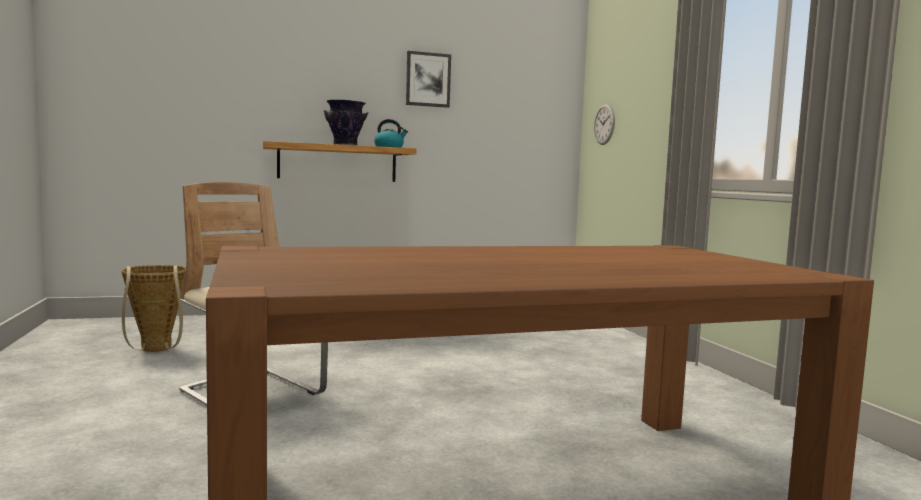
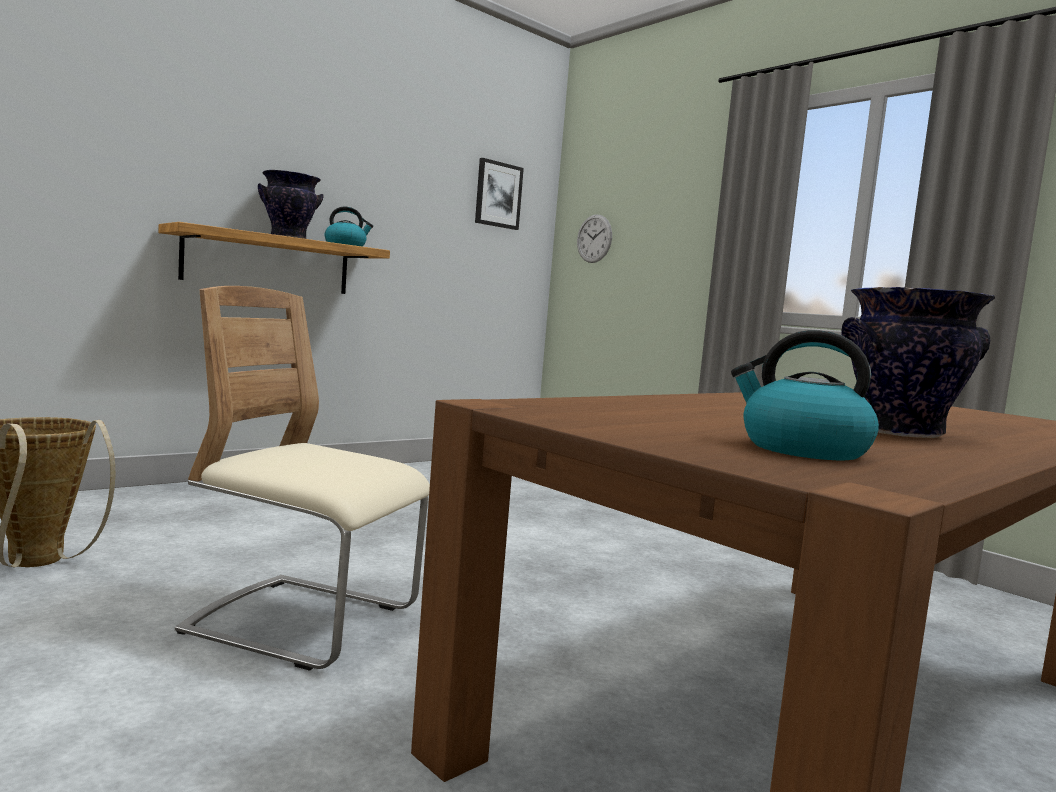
camera: 25 degrees left, 0 degrees up
picture [406,51,451,108] -> picture moved to [475,158,524,230]
none -> kettle [731,330,879,460]
none -> vase [841,287,995,438]

